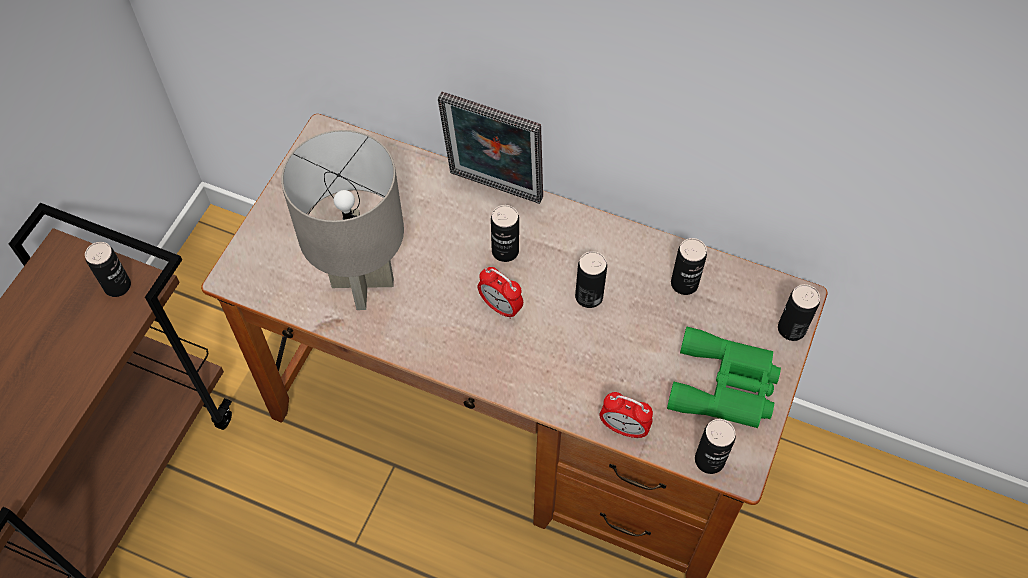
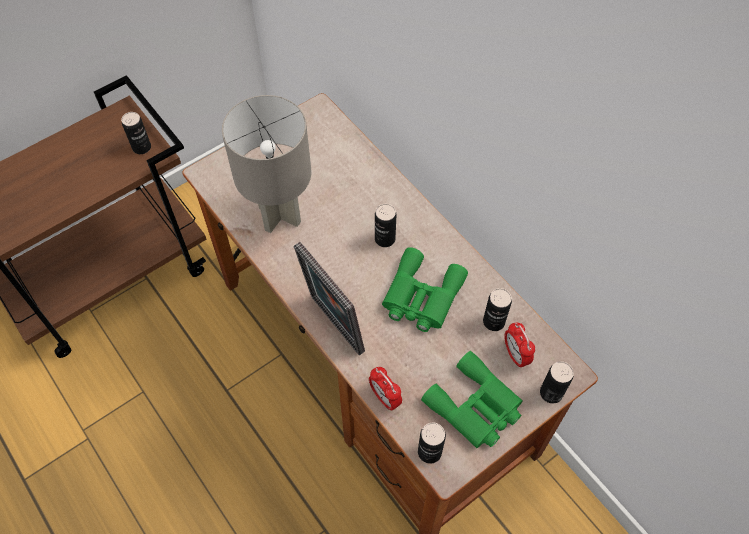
camera: 30 degrees right, 0 degrees up
picture frame [438,91,543,204] -> picture frame moved to [294,242,365,355]
alarm clock [478,267,523,319] -> alarm clock moved to [505,323,535,368]
can [575,251,607,308] -> green binoculars [382,247,468,332]

